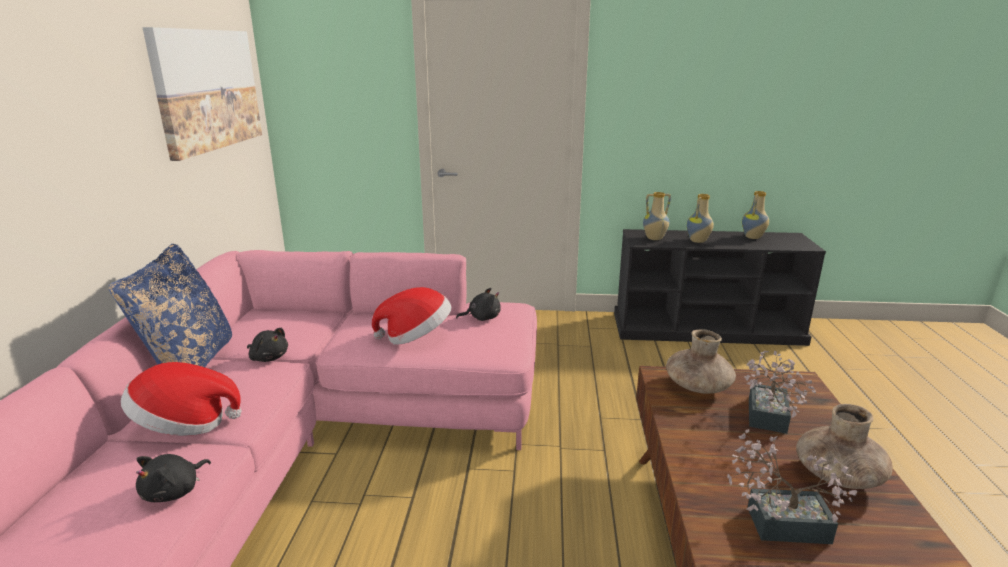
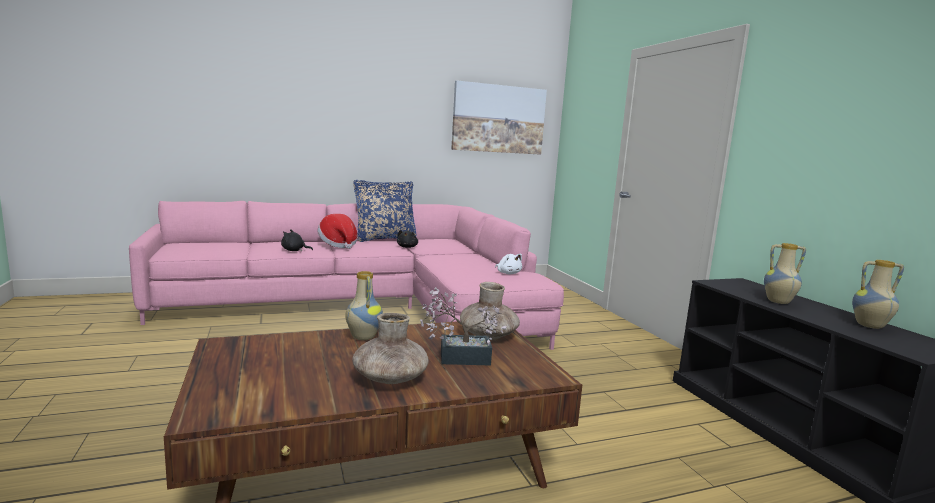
camera: 65 degrees right, 10 degrees down
hat [372,287,451,345] -> none
black plush toy [456,288,501,321] -> white plush toy [495,254,522,274]
vase [643,192,671,240] -> vase moved to [345,271,383,340]
potted plant [727,429,857,544] -> none

